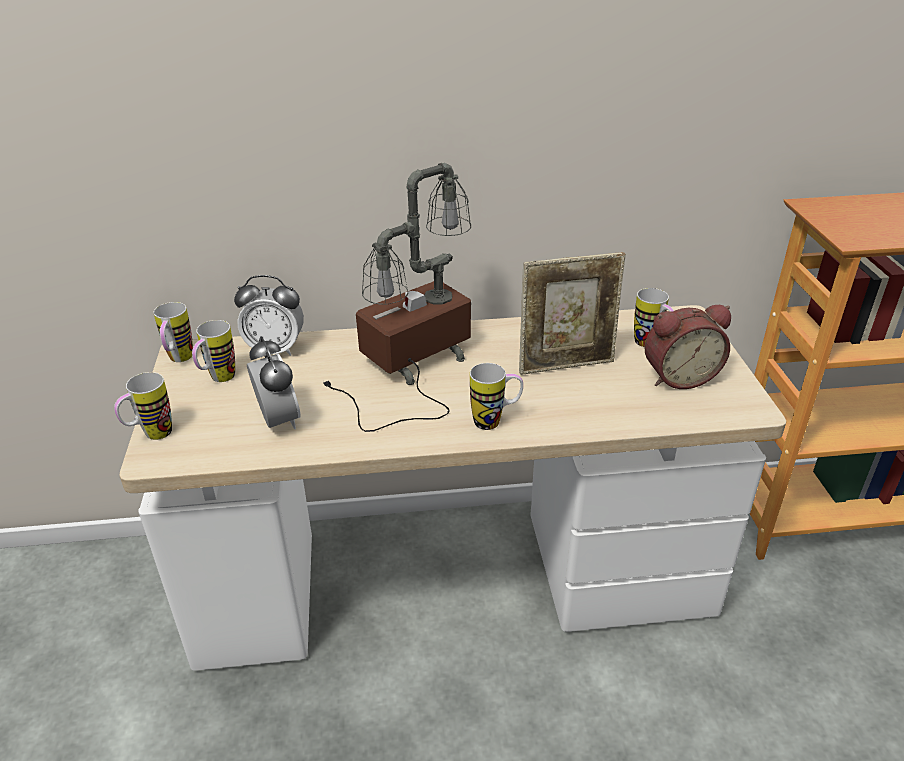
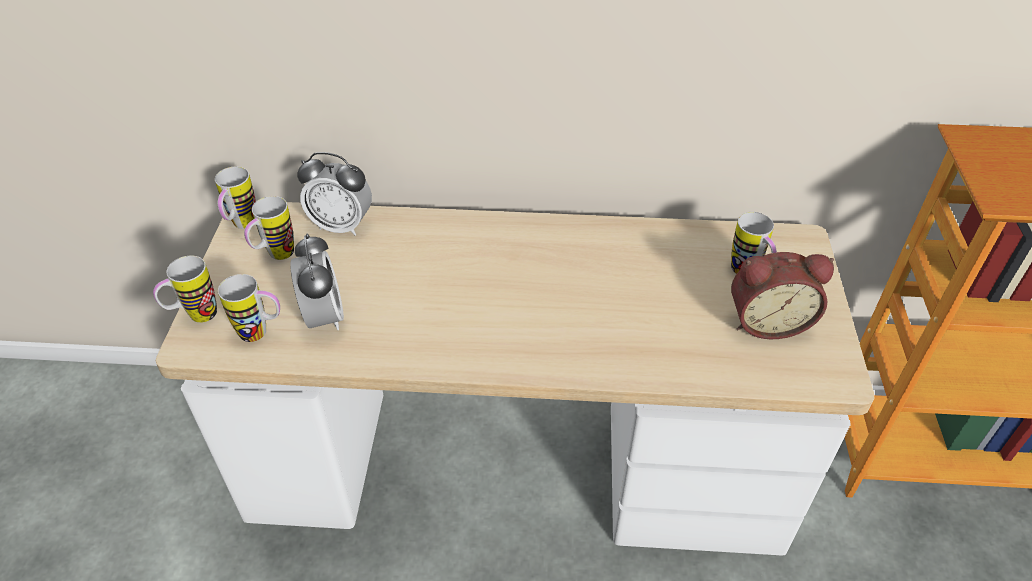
camera: 10 degrees right, 10 degrees up
table lamp [323,163,471,432] -> none
mug [470,363,523,430] -> mug moved to [218,274,280,342]
picture frame [519,252,626,375] -> none

